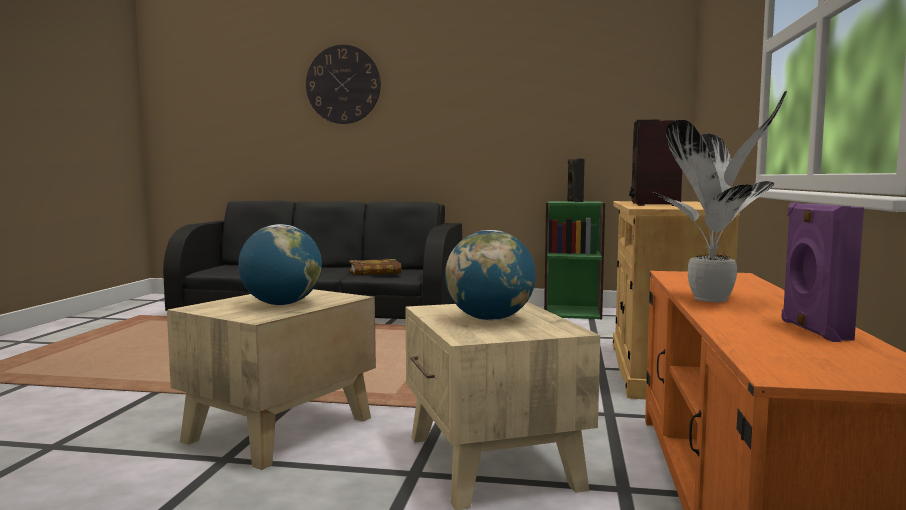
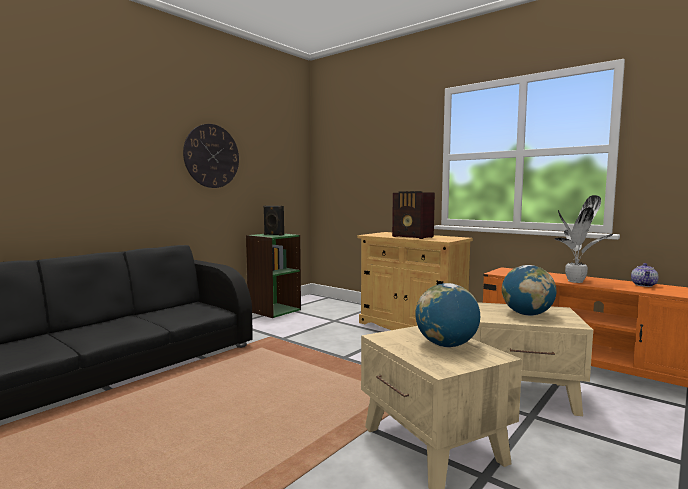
camera: 60 degrees left, 0 degrees up
wall clock [306,45,381,124] -> wall clock moved to [183,124,239,188]
book [349,259,401,275] -> none
purple speaker [781,203,864,342] -> teapot [631,263,658,287]

